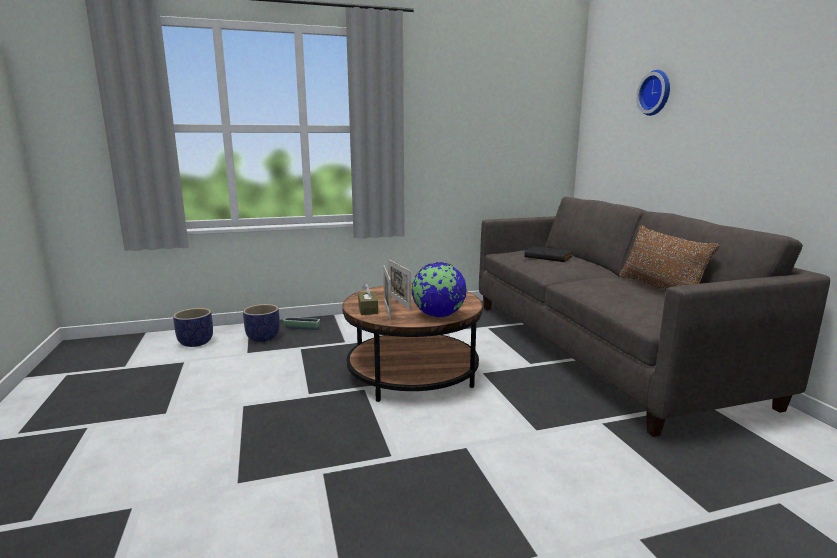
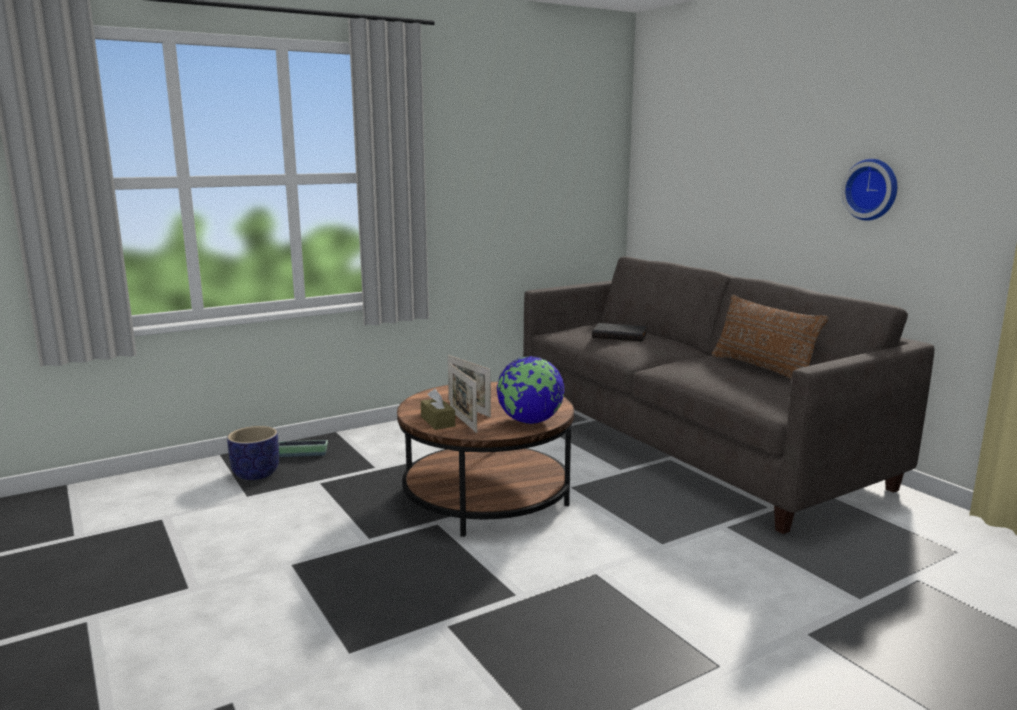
camera: 15 degrees left, 0 degrees up
planter [173,308,213,347] -> none
wall clock [636,70,670,116] -> wall clock moved to [841,159,897,221]

